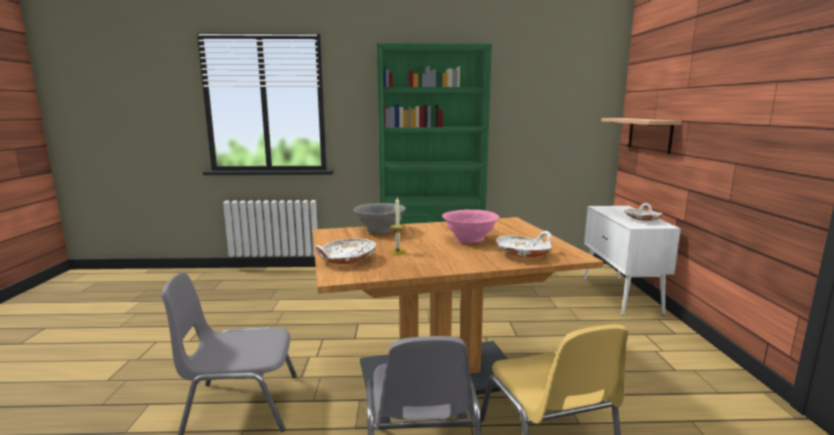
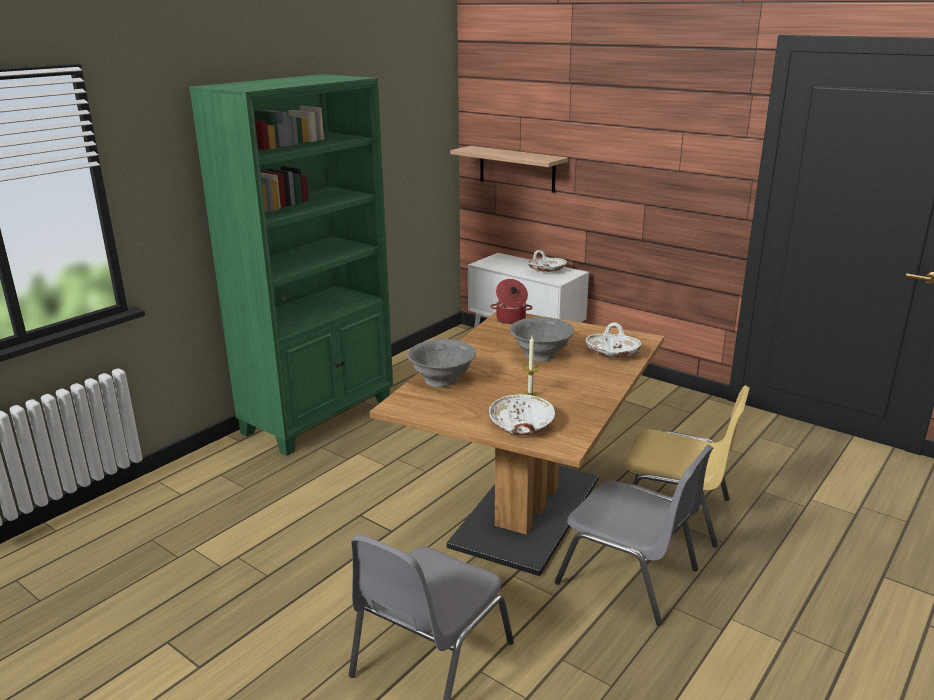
camera: 50 degrees left, 10 degrees up
pink bowl [442,210,499,243] -> grey bowl [510,317,574,362]
none -> cooking pot [490,279,533,324]

